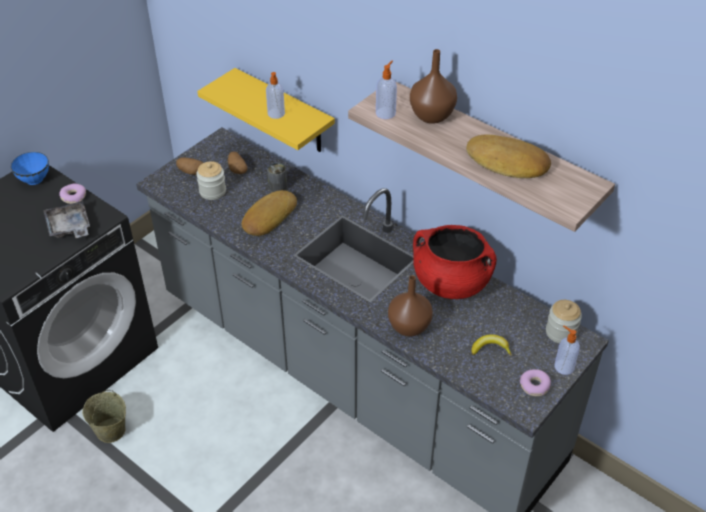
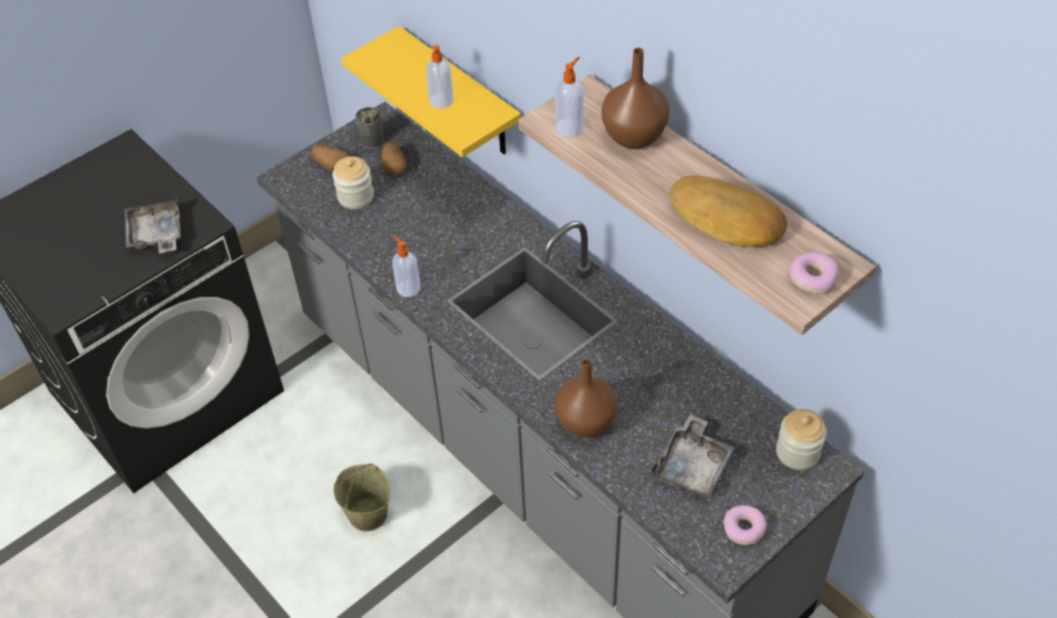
camera: 10 degrees right, 5 degrees up
blue bowl [11,152,49,185] -> none
donut [59,183,86,204] -> donut moved to [790,252,839,294]
beige bucket [82,390,126,443] -> beige bucket moved to [333,464,390,531]
bread [242,190,297,236] -> none
can [267,162,287,192] -> can moved to [355,107,384,149]
red cooking pot [413,225,497,299] -> none
banana [472,334,512,356] -> grey tray [652,414,735,498]
soap dispenser [554,325,580,375] -> soap dispenser moved to [392,235,420,297]

